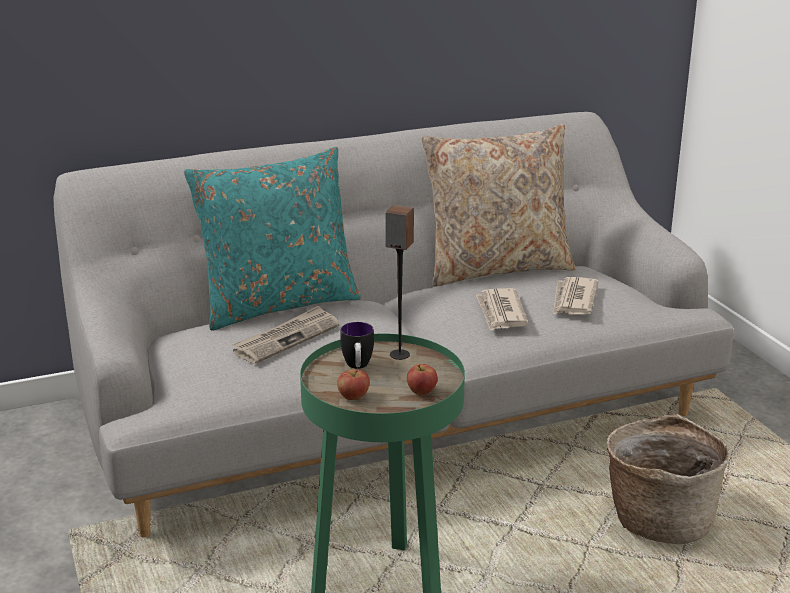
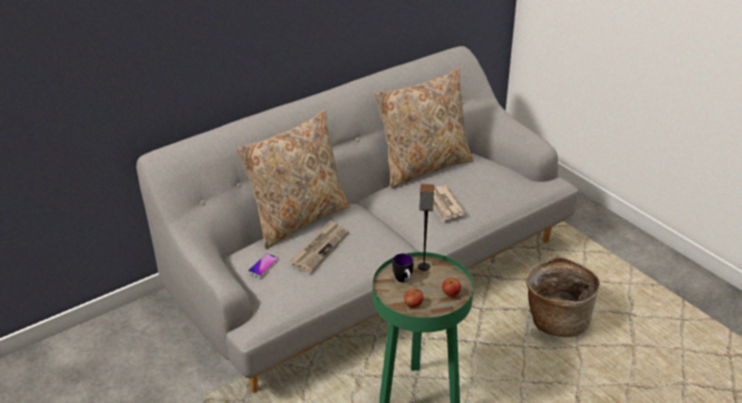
camera: 15 degrees left, 10 degrees up
turquoise pillow [184,147,361,331] -> beige pillow [236,110,350,249]
newspaper [553,277,599,315] -> none
none -> phone [248,253,279,277]

